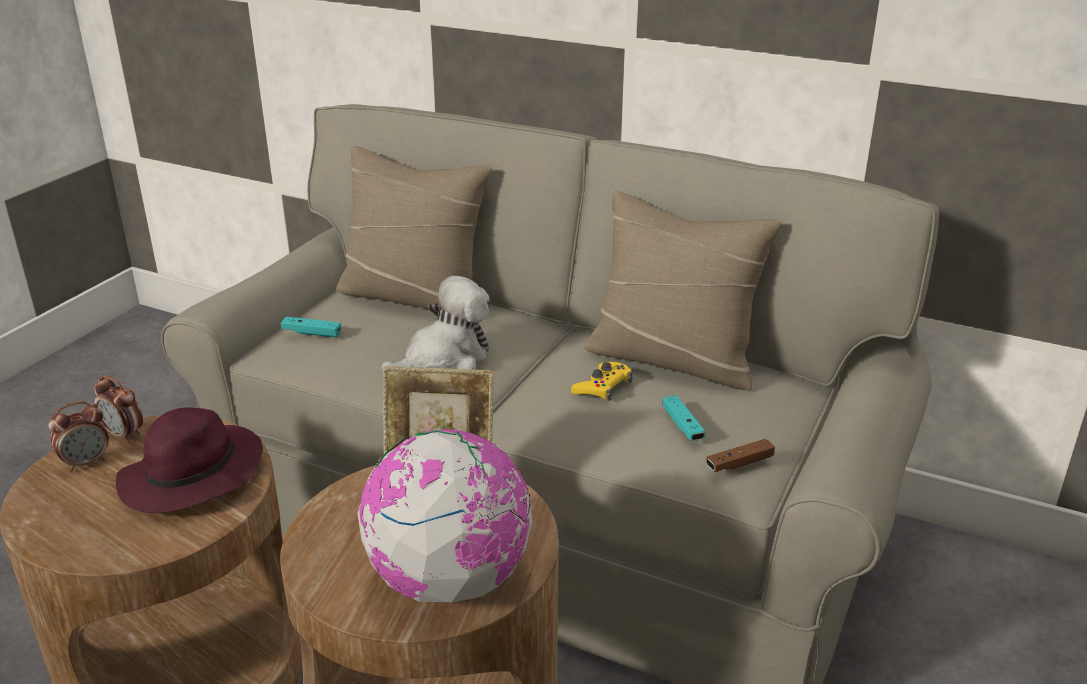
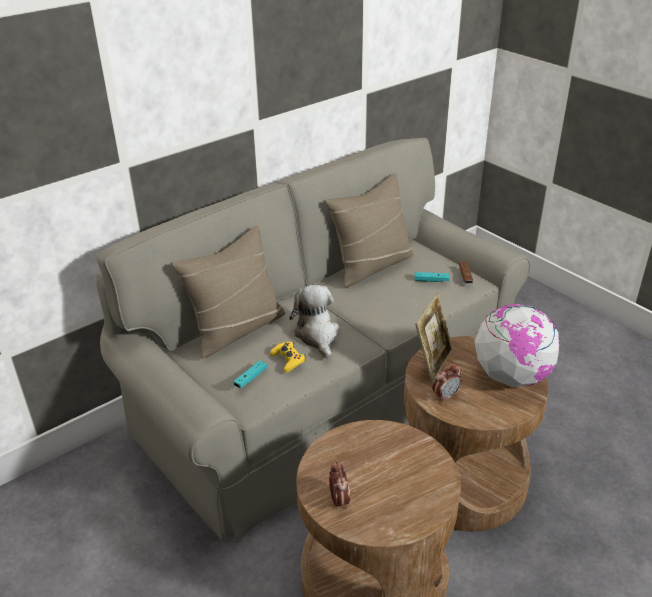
camera: 65 degrees left, 5 degrees up
alarm clock [94,375,143,443] -> alarm clock moved to [432,363,462,402]
purple hat [116,407,263,513] -> none
yellow game controller [571,362,633,401] -> yellow game controller moved to [270,342,306,373]

